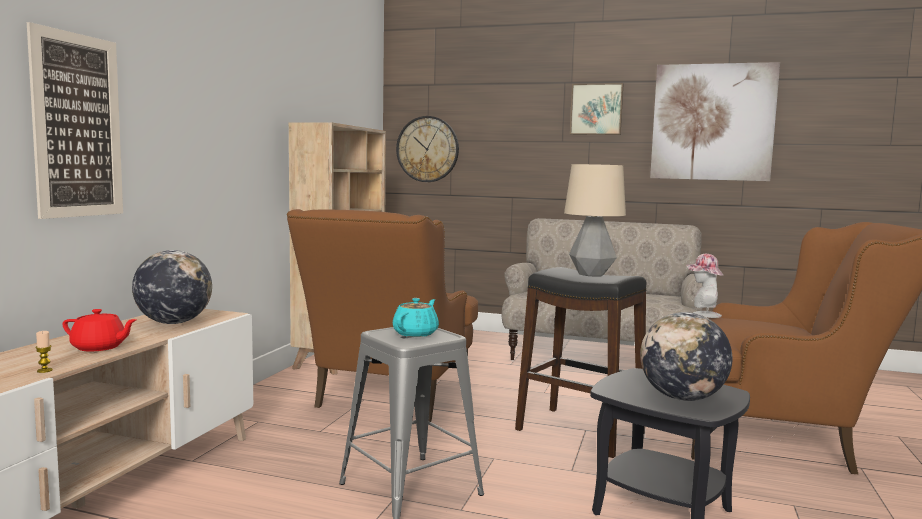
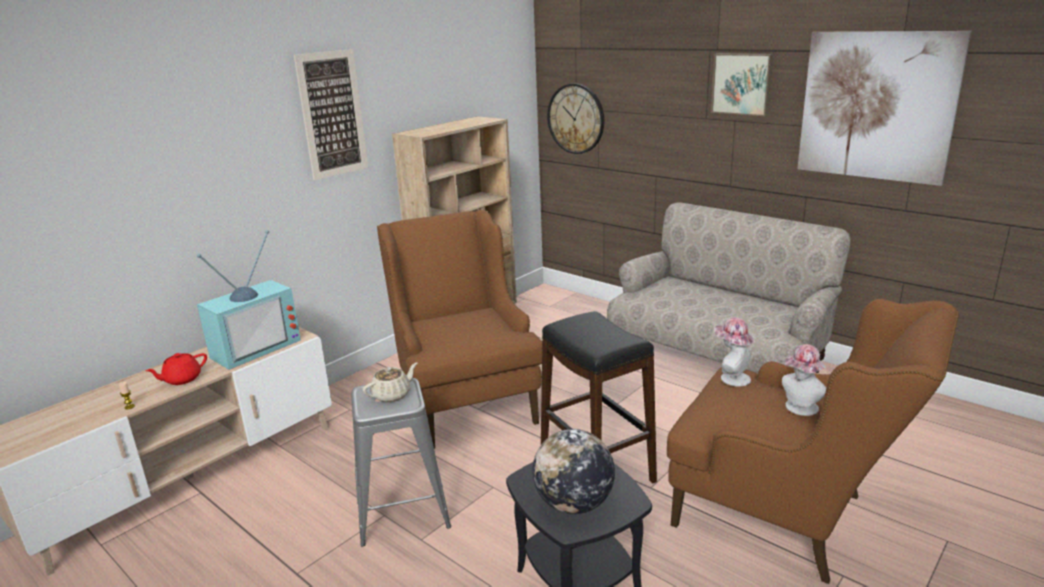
camera: 25 degrees right, 15 degrees up
picture [27,22,123,219] -> picture moved to [294,49,368,180]
red teapot [62,309,137,352] -> red teapot turned 105 degrees clockwise [145,353,207,385]
globe [132,250,212,324] -> television [197,230,301,370]
brown armchair [287,209,478,422] -> brown armchair turned 120 degrees clockwise [377,210,542,449]
turquoise teapot [393,298,439,337] -> beige teapot [363,363,417,402]
table lamp [564,164,626,276] -> none
none -> hat [782,344,826,416]

